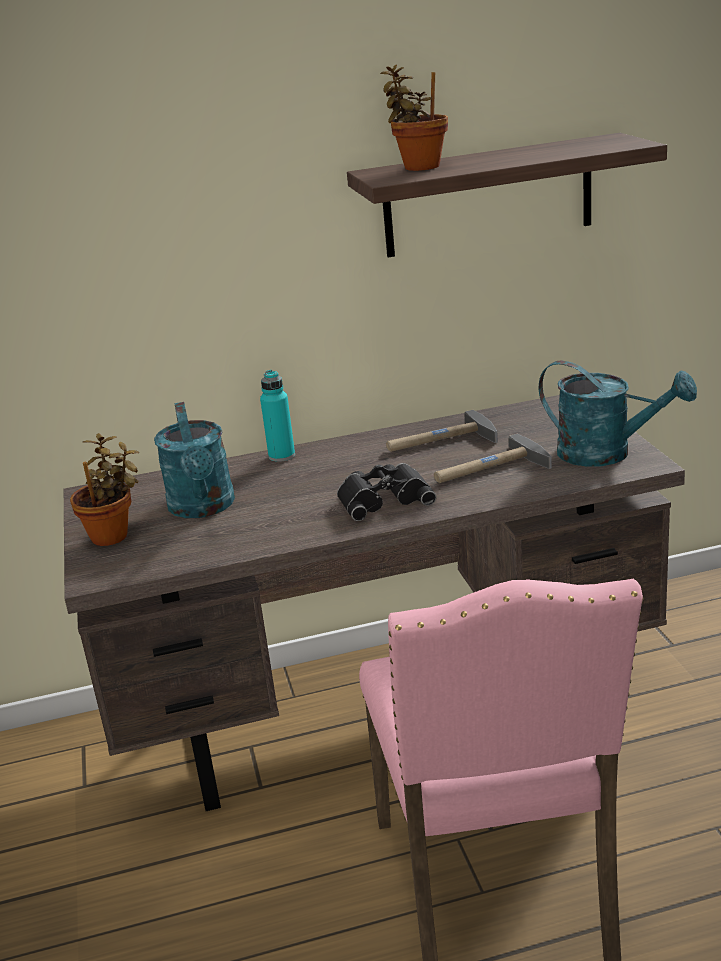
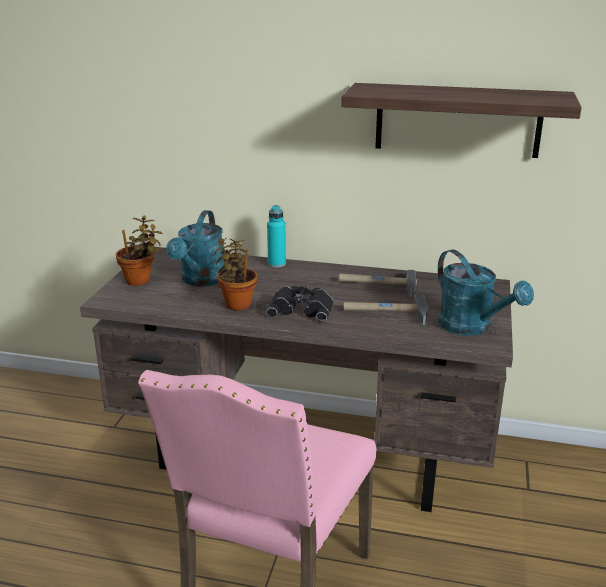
camera: 25 degrees right, 0 degrees up
potted plant [380,65,448,171] -> potted plant moved to [214,238,257,311]

